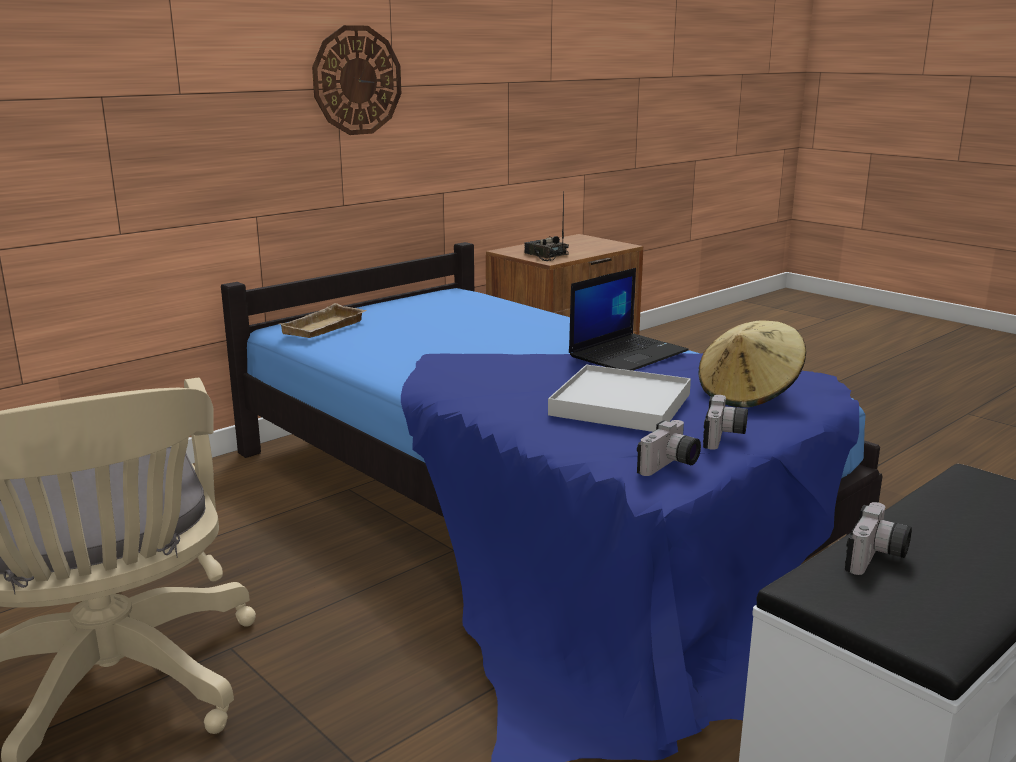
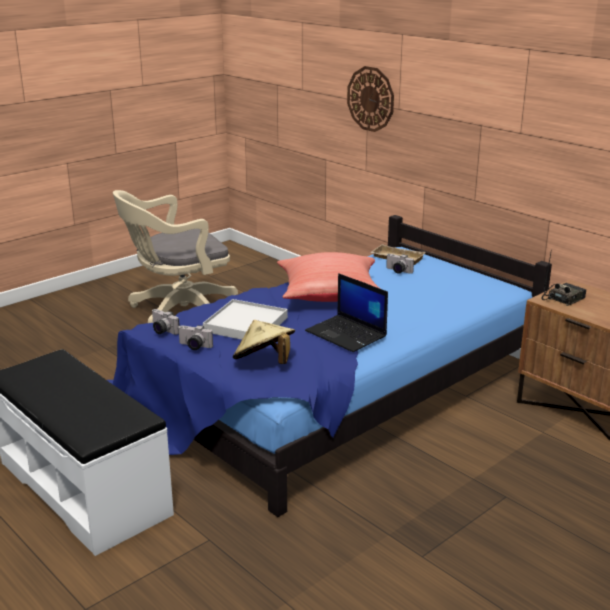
camera: 90 degrees right, 5 degrees up
wall clock [312,25,401,135] -> wall clock moved to [347,66,394,132]
camera [845,502,912,575] -> camera moved to [386,254,414,274]
none -> red pillow [277,252,379,302]

